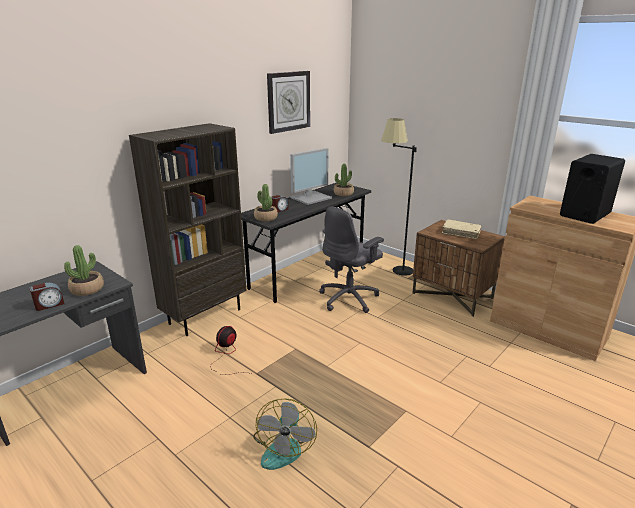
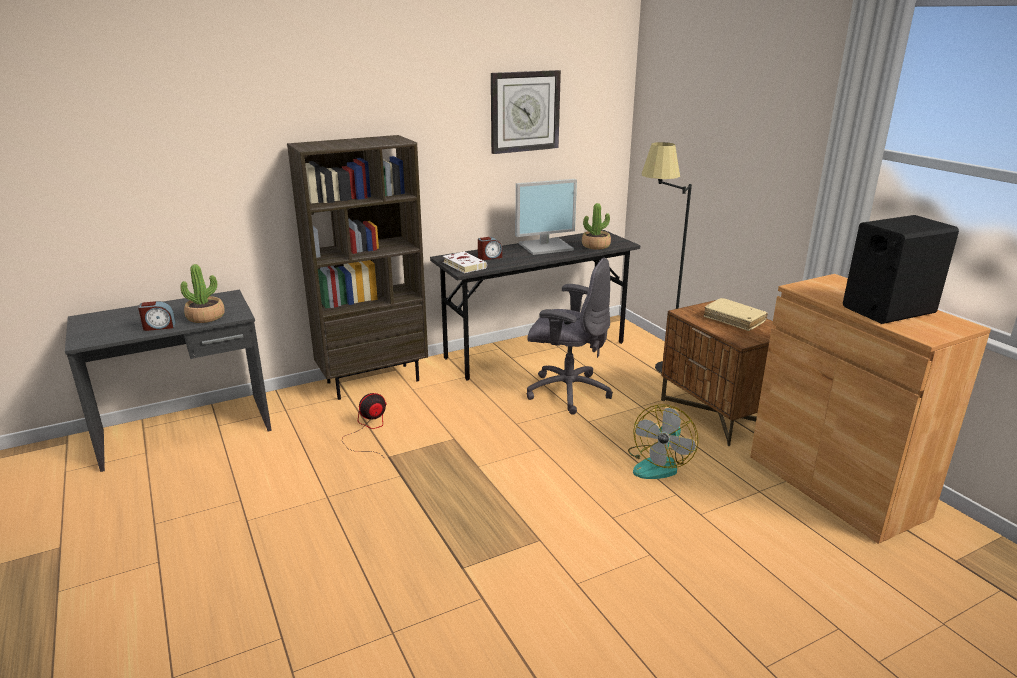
camera: 20 degrees right, 0 degrees up
fan [253,398,317,470] -> fan moved to [628,404,698,479]
potted plant [254,184,278,221] -> white book [443,252,487,273]
grey office chair [319,207,384,313] -> grey office chair turned 135 degrees counterclockwise [527,258,613,415]

